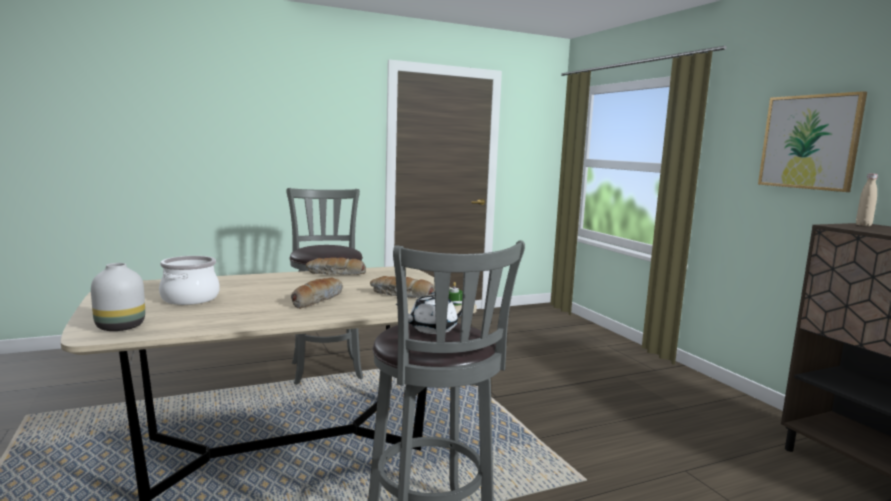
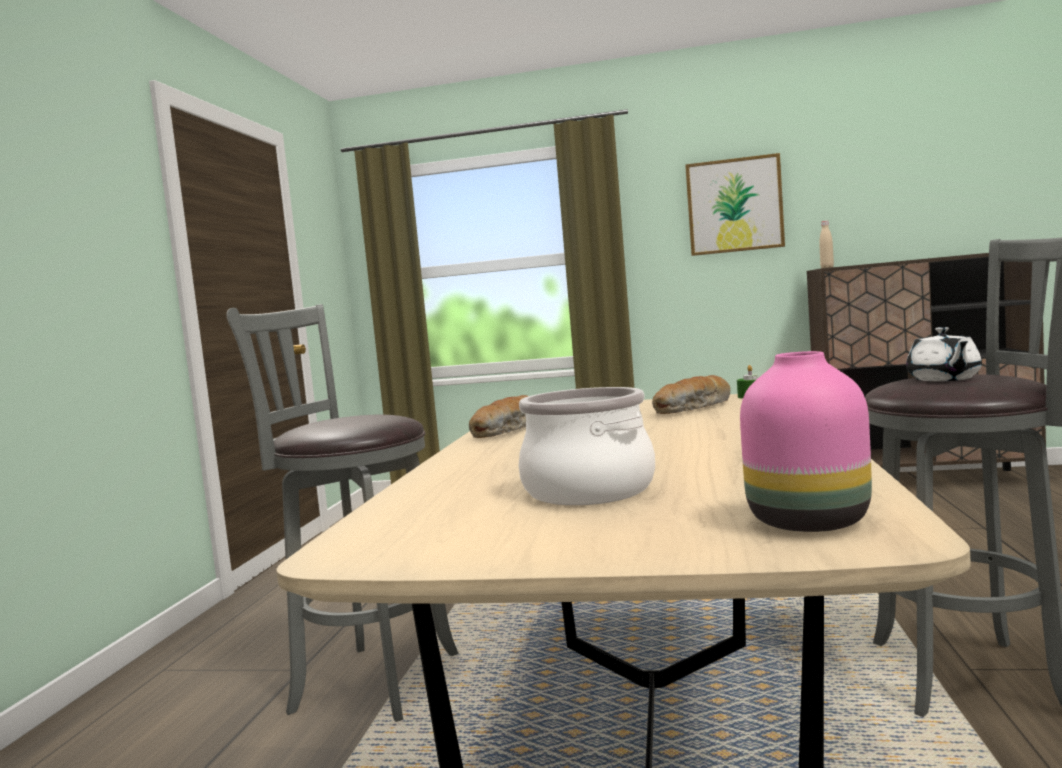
camera: 55 degrees left, 5 degrees down
white vase [91,263,145,331] -> pink vase [740,351,872,532]
bread [291,278,343,309] -> none

